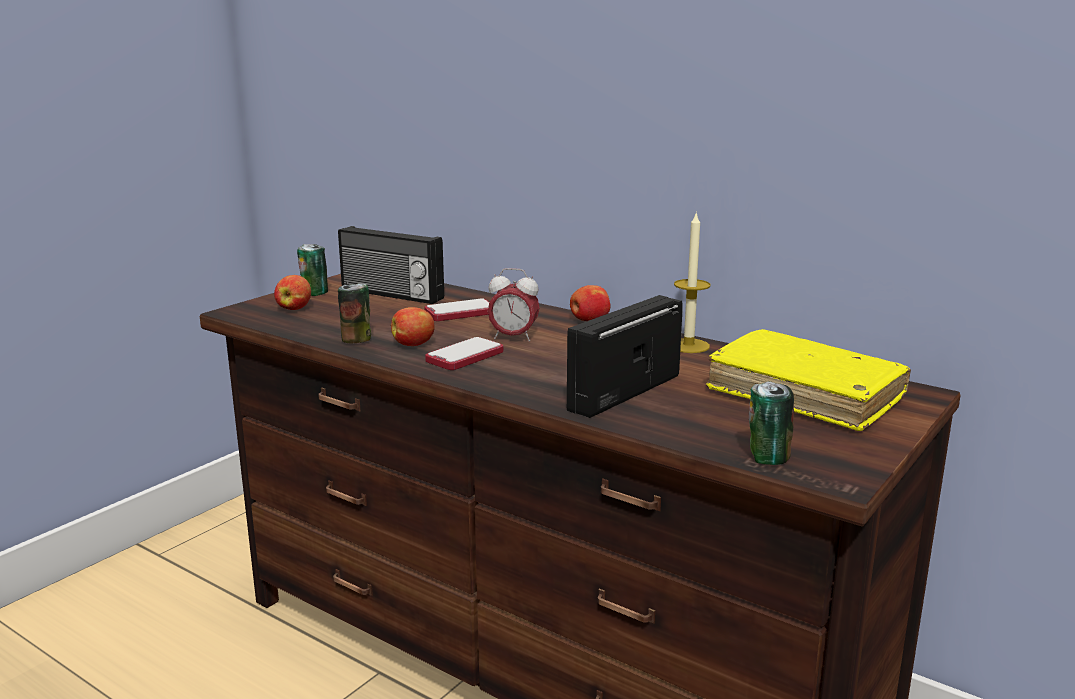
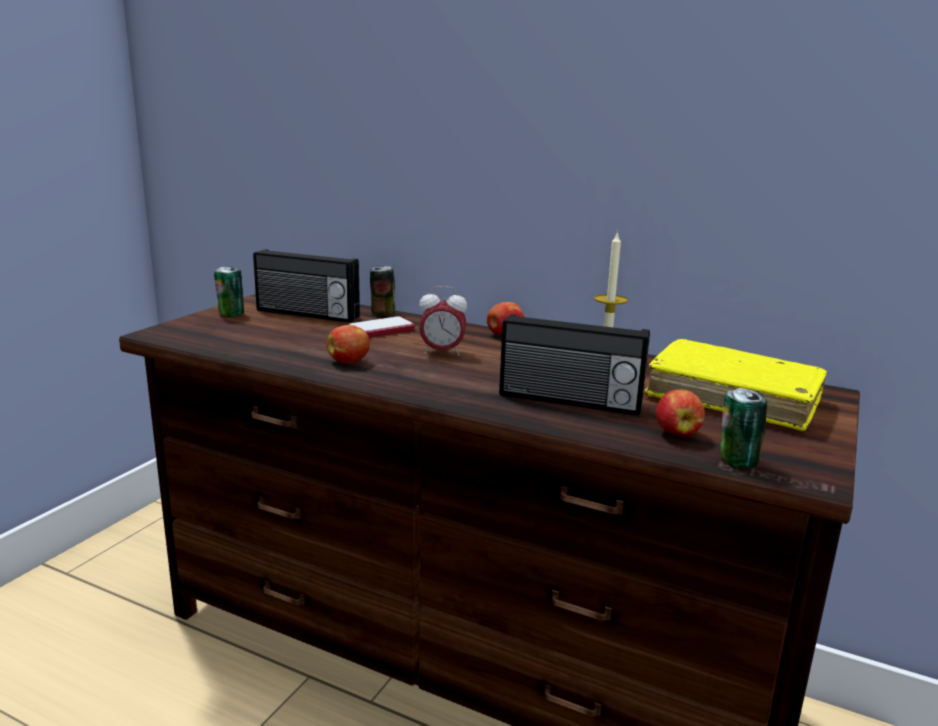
camera: 10 degrees left, 0 degrees up
apple [274,275,311,310] -> apple moved to [656,389,705,437]
can [338,283,371,344] -> can moved to [370,266,395,315]
phone [425,337,504,370] -> none
radio [567,295,683,418] -> radio turned 105 degrees counterclockwise [499,314,650,415]

